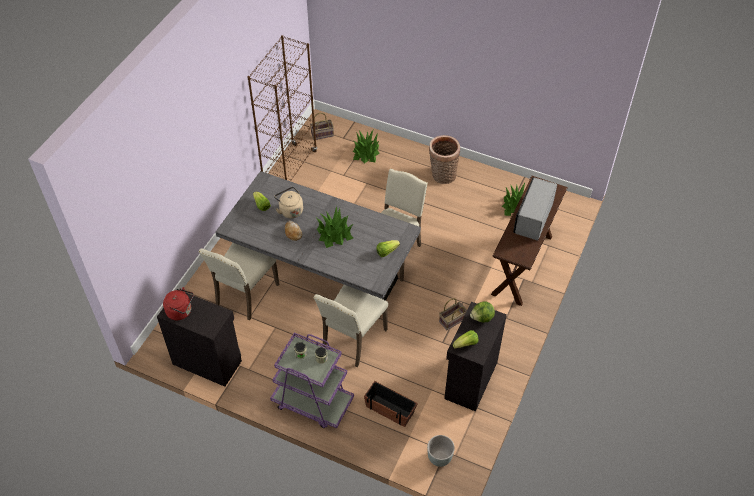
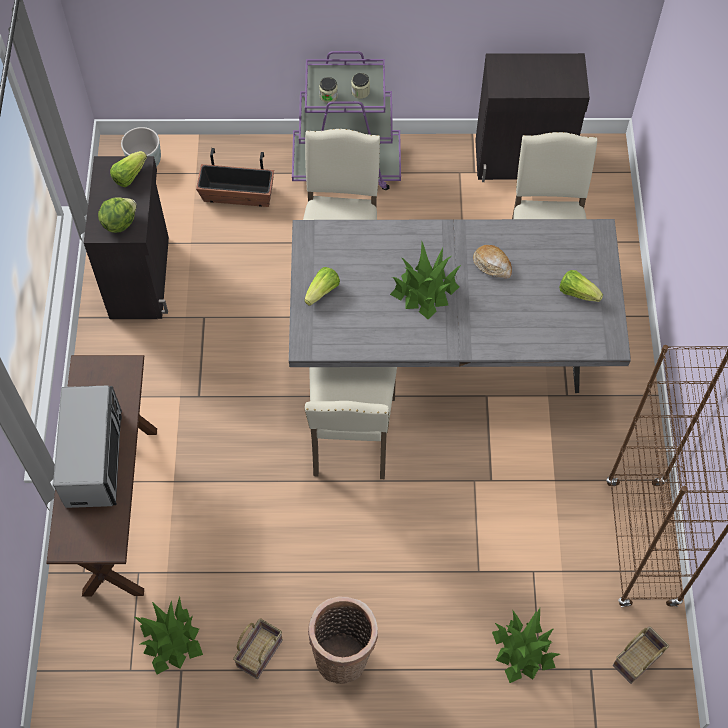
camera: 155 degrees right, 10 degrees up
red kettle [163,287,194,320] -> none
beige kettle [274,187,303,218] -> none
basket [439,298,467,330] -> basket moved to [233,618,283,679]

